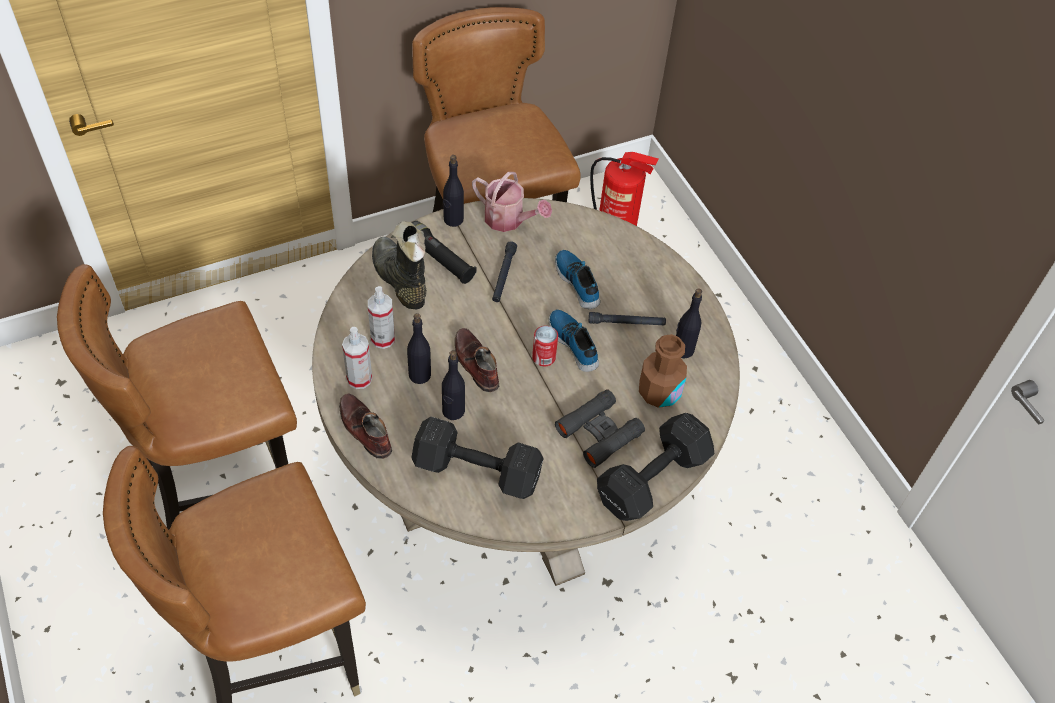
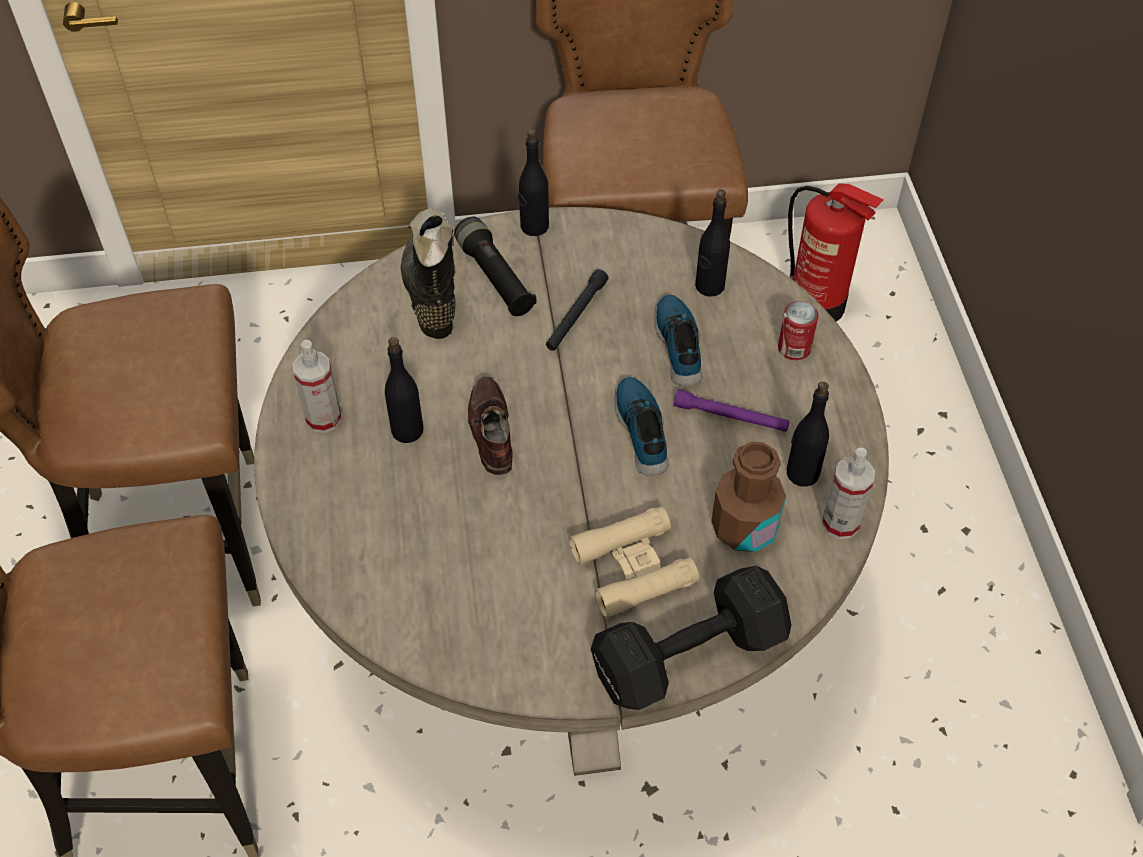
camera: 20 degrees right, 0 degrees up
brown shoe [339,393,392,459] -> none
spray bottle [368,286,395,349] -> spray bottle moved to [822,448,875,539]
black dumbbell [411,417,544,499] -> none
black bottle [442,350,465,420] -> black bottle moved to [695,189,730,297]
watering can [472,172,552,232] -> none
can [532,326,558,366] -> can moved to [778,301,819,360]
black binoculars [555,389,645,468] -> beige binoculars [569,506,699,618]
black flashlight [589,312,666,326] -> purple flashlight [674,390,789,432]

